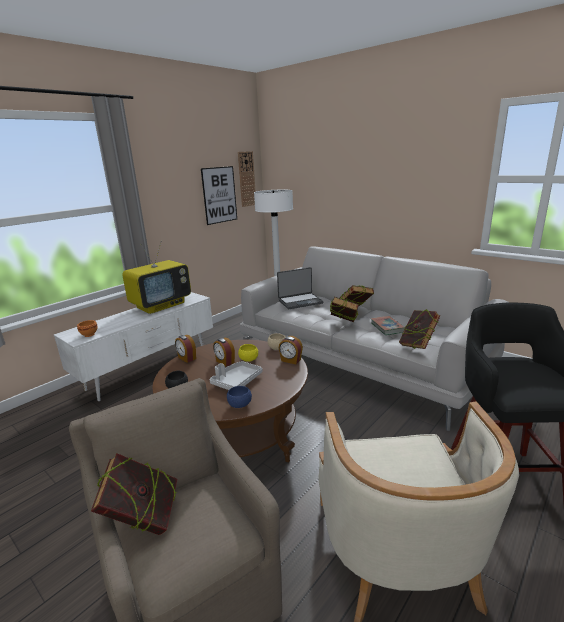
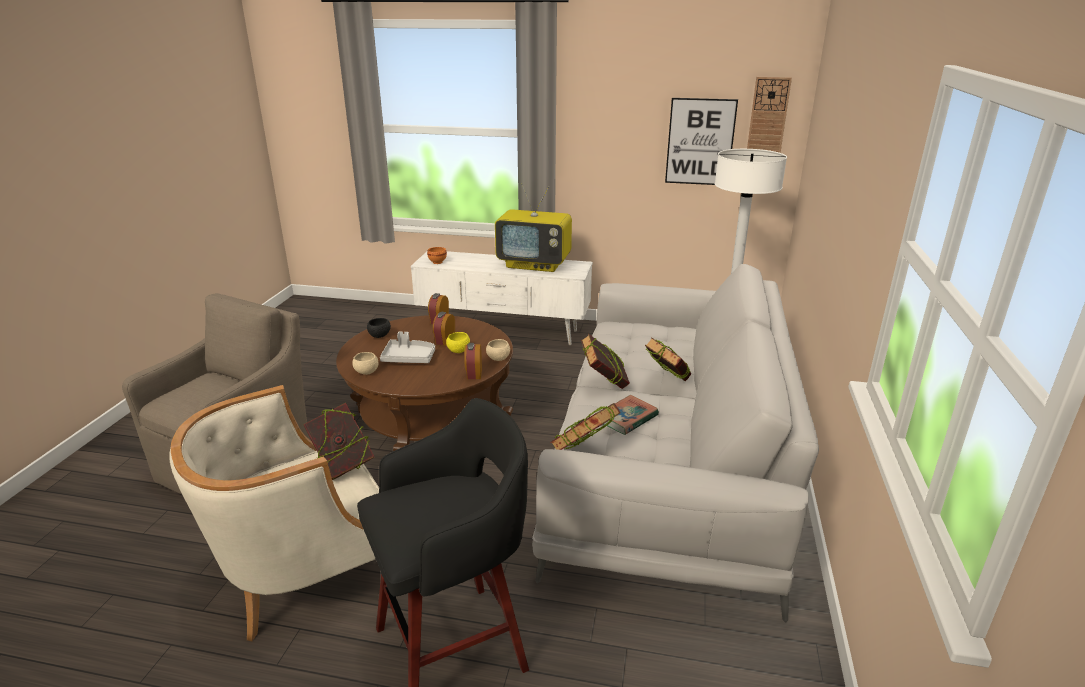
camera: 60 degrees right, 5 degrees up
book [91,453,177,535] -> book moved to [303,403,375,480]
blue bowl [227,386,252,408] -> beige bowl [352,352,379,375]
laptop [277,267,323,309] -> none

